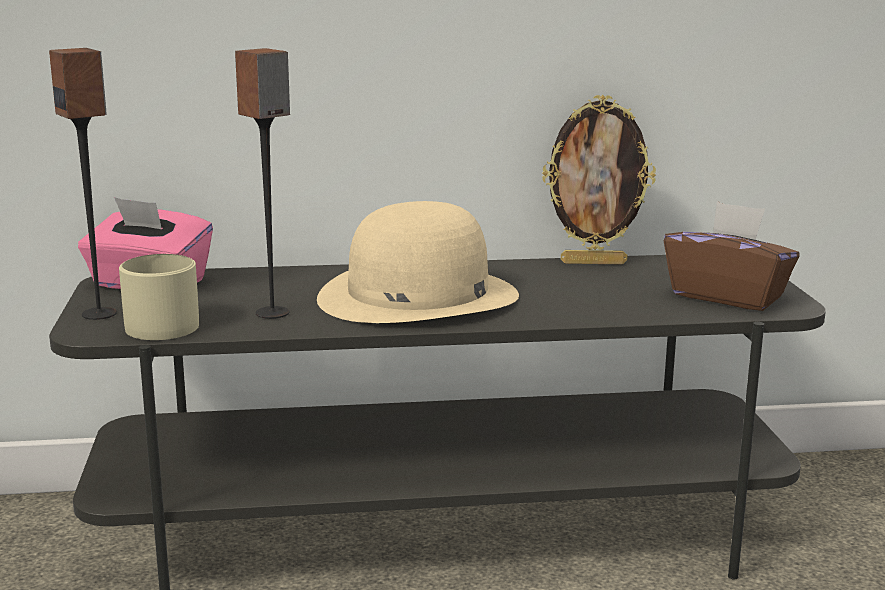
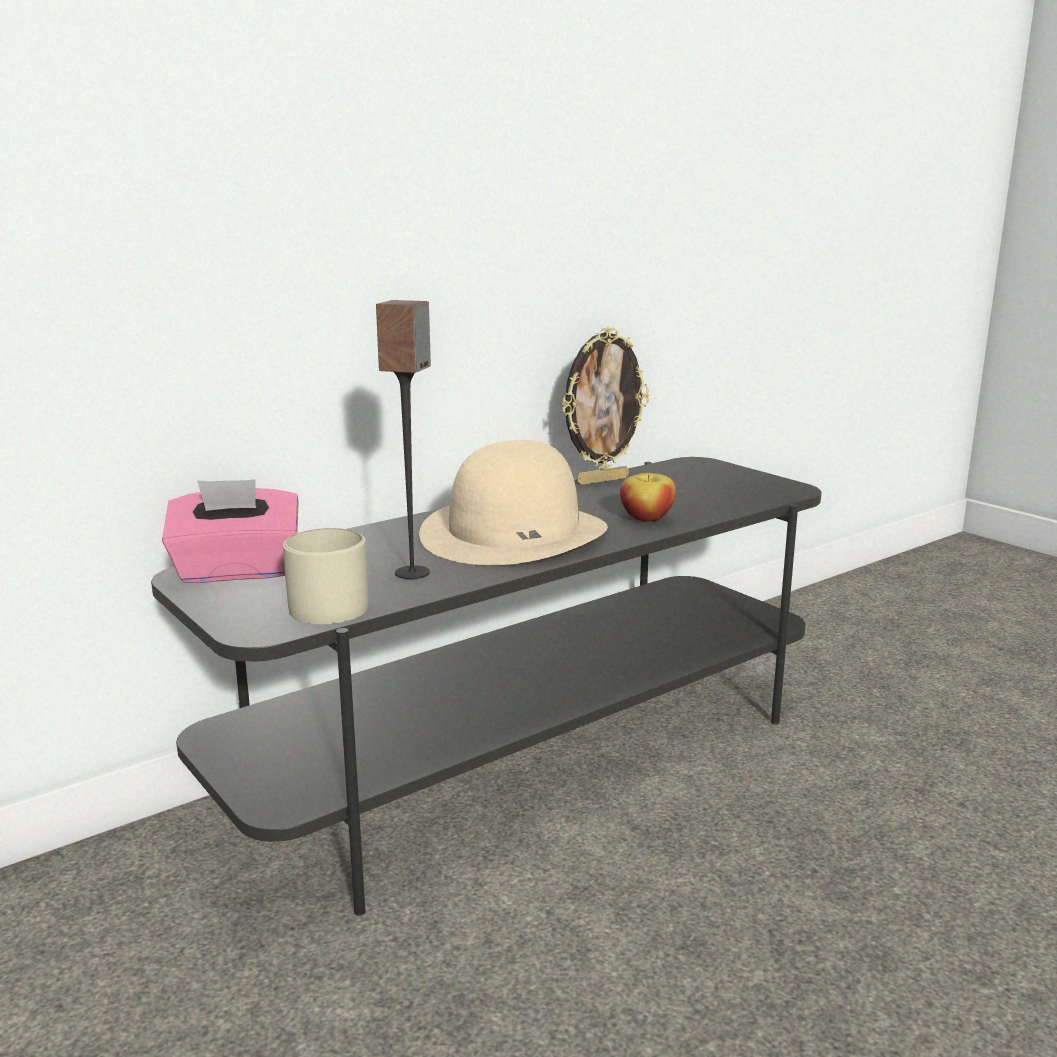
camera: 30 degrees left, 0 degrees up
speaker [49,48,117,320] -> none
brown tissue box [664,201,800,311] -> none
none -> apple [620,473,676,522]

